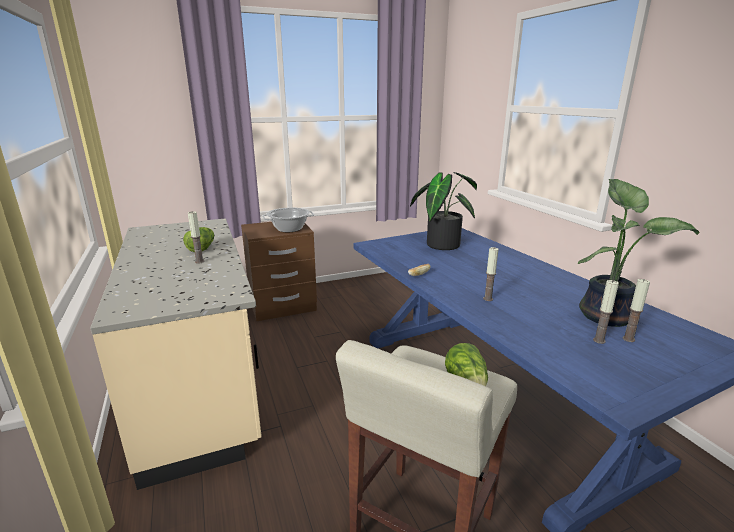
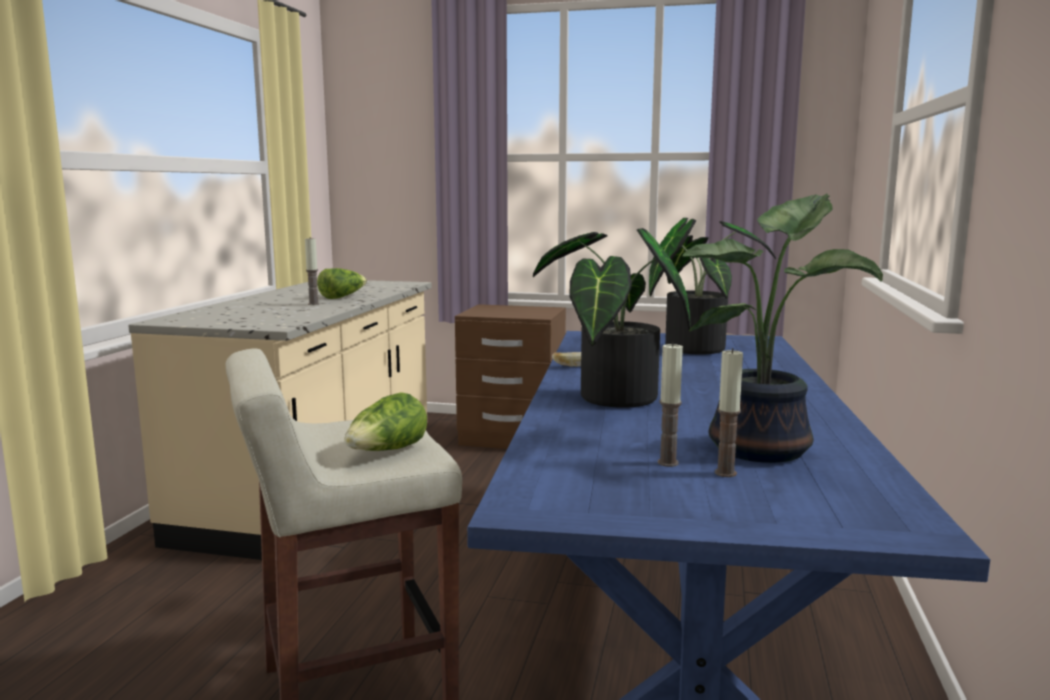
camera: 35 degrees right, 10 degrees down
cooking pot [263,207,314,232] -> none
candle [483,247,499,301] -> potted plant [533,228,691,408]

